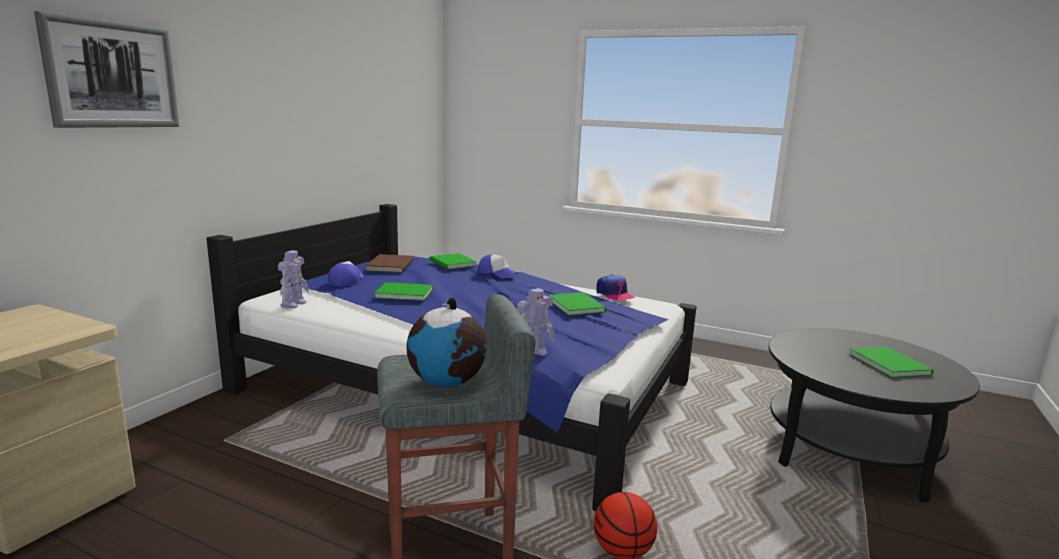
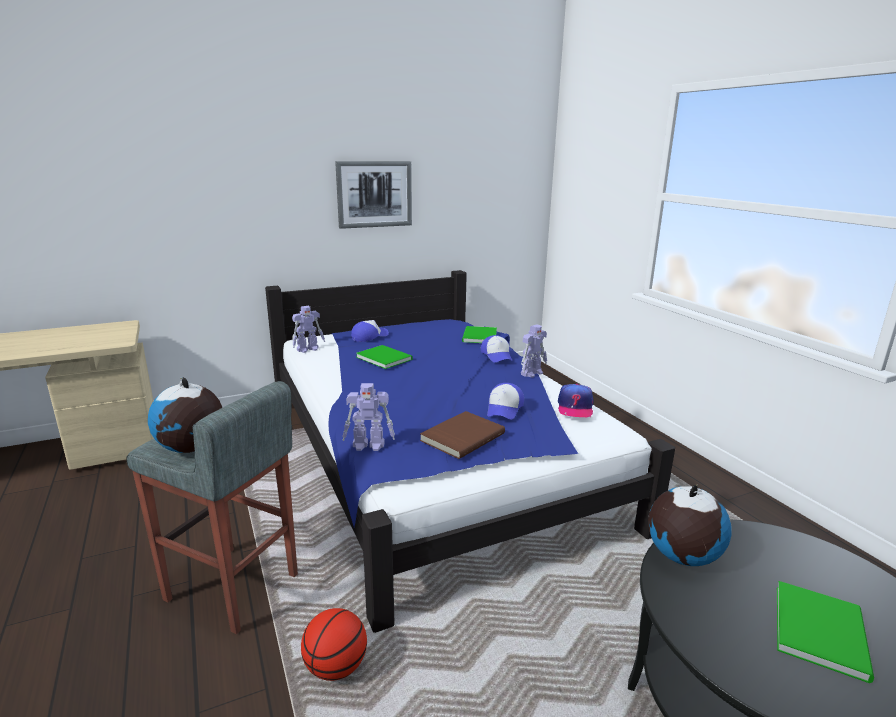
camera: 40 degrees right, 5 degrees up
picture [34,11,180,128] -> picture moved to [335,161,412,229]
brown book [366,254,414,273] -> brown book moved to [420,411,505,459]
green book [549,292,607,316] -> cap [487,383,524,419]
none -> toy robot [521,324,547,378]
none -> globe [648,485,732,566]

